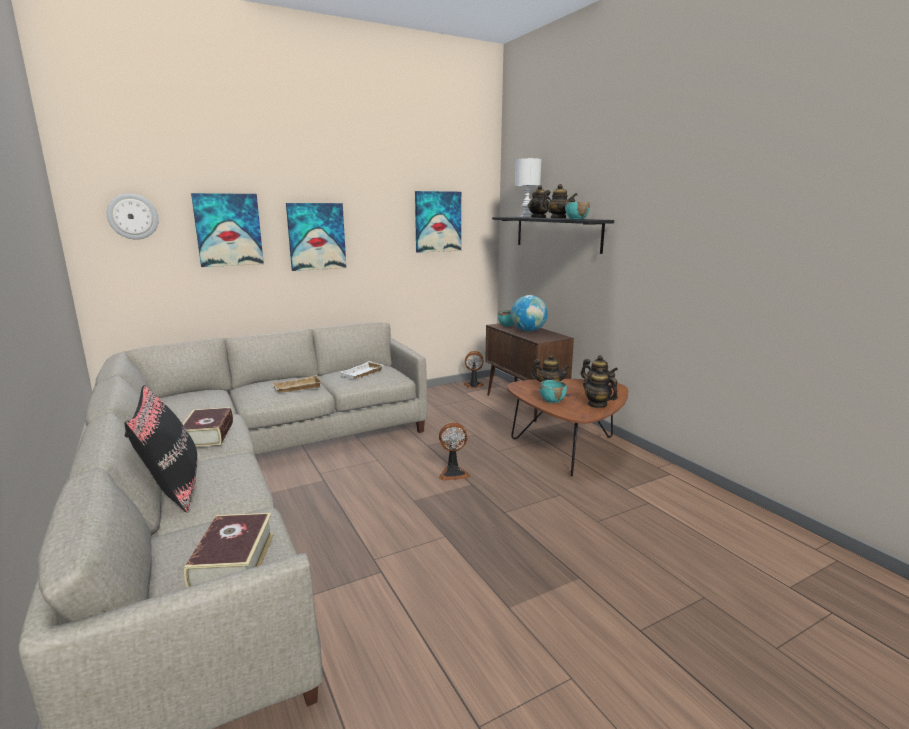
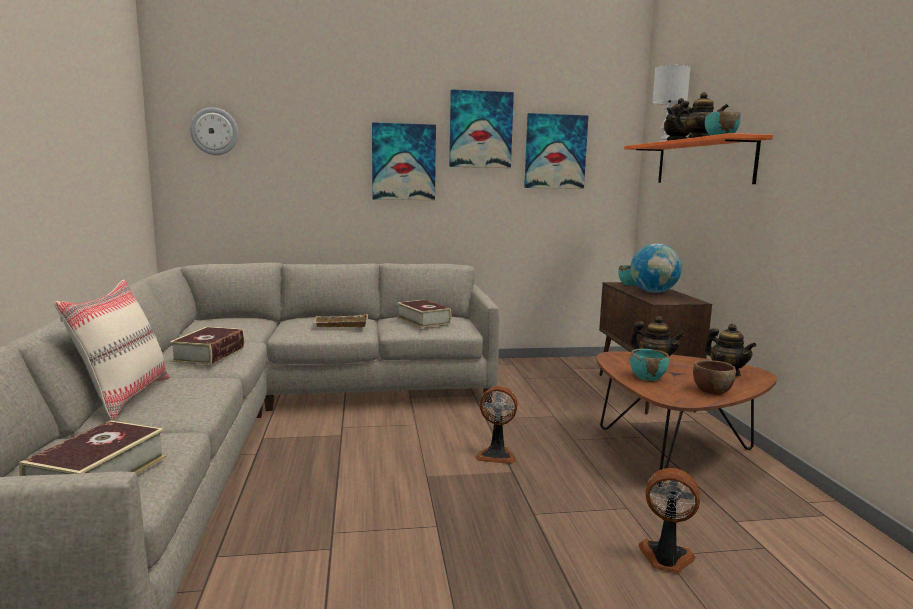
camera: 20 degrees right, 5 degrees down
black pillow [124,385,197,512] -> beige pillow [54,280,170,420]
picture [191,193,264,267] -> picture moved to [449,89,514,168]
white tray [340,361,384,379] -> book [397,300,451,328]
fan [464,351,484,388] -> fan moved to [638,468,700,573]
black shelf [492,217,614,254] -> orange shelf [624,133,773,184]
teapot [582,368,618,408] -> brown bowl [693,360,736,395]

